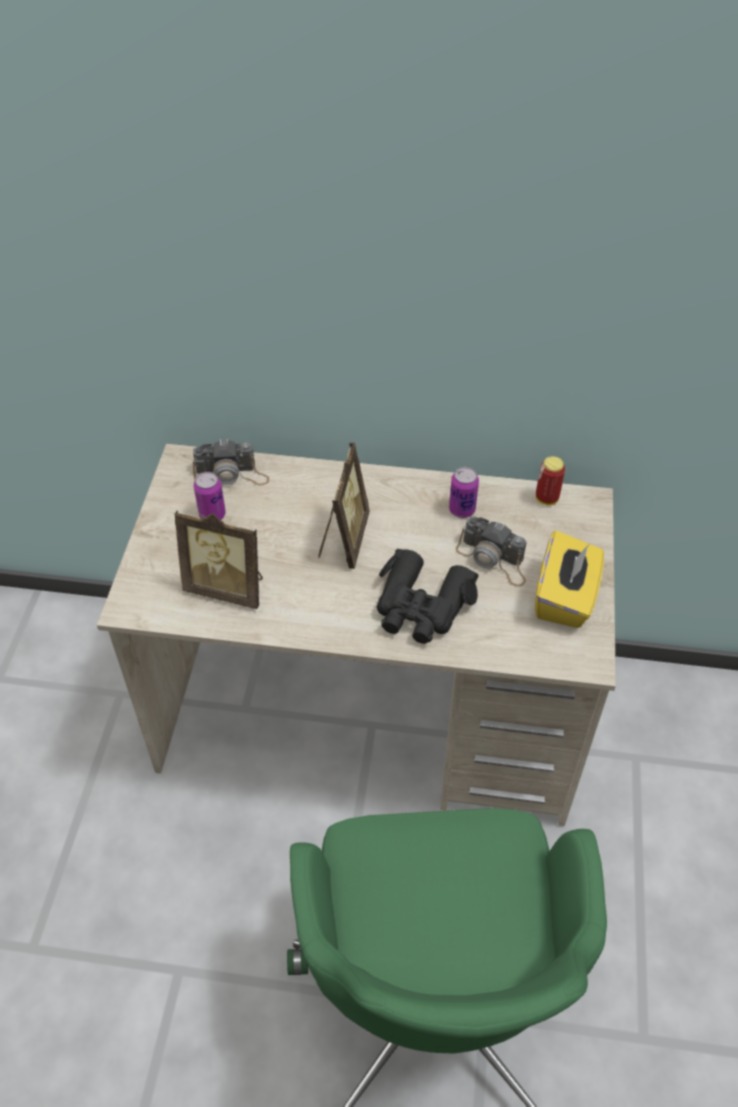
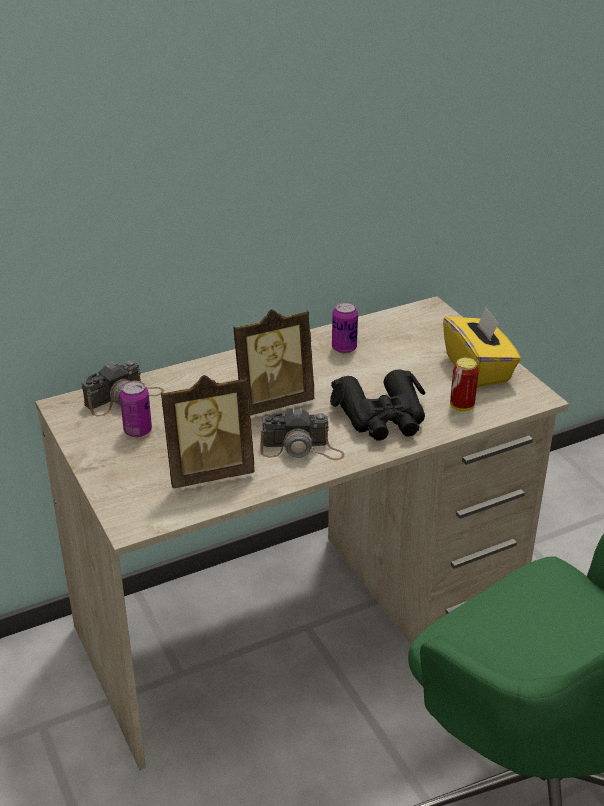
camera: 35 degrees left, 15 degrees down
picture frame [318,443,370,569] -> picture frame turned 90 degrees clockwise [233,309,314,415]
camera [456,517,527,587] -> camera moved to [260,408,344,460]
can [536,456,565,505] -> can moved to [450,358,479,411]

